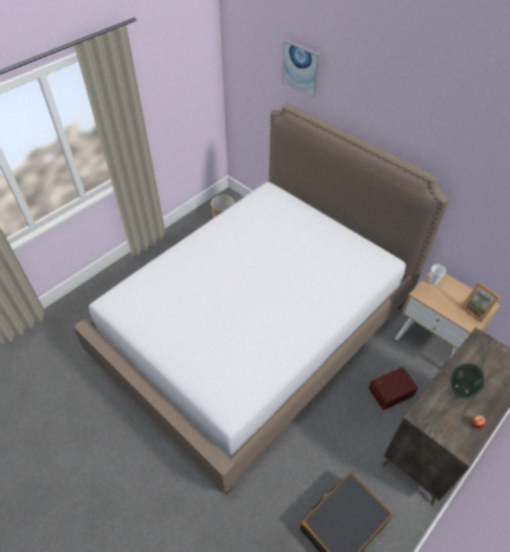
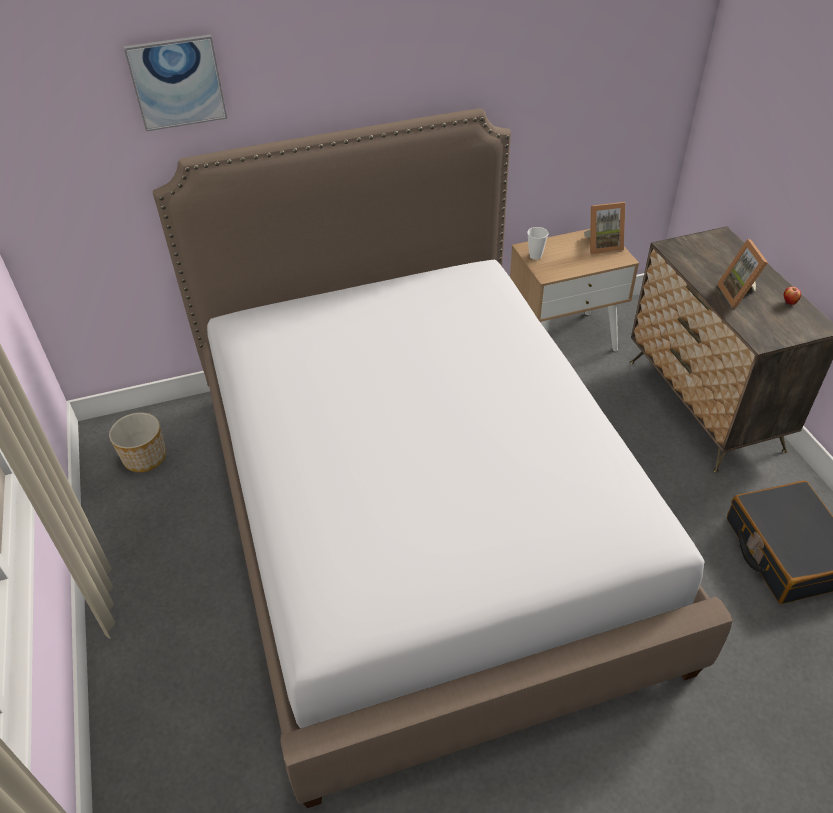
camera: 60 degrees left, 5 degrees down
brown storage box [369,366,418,410] -> none
vase [450,363,485,399] -> picture frame [717,239,768,308]

